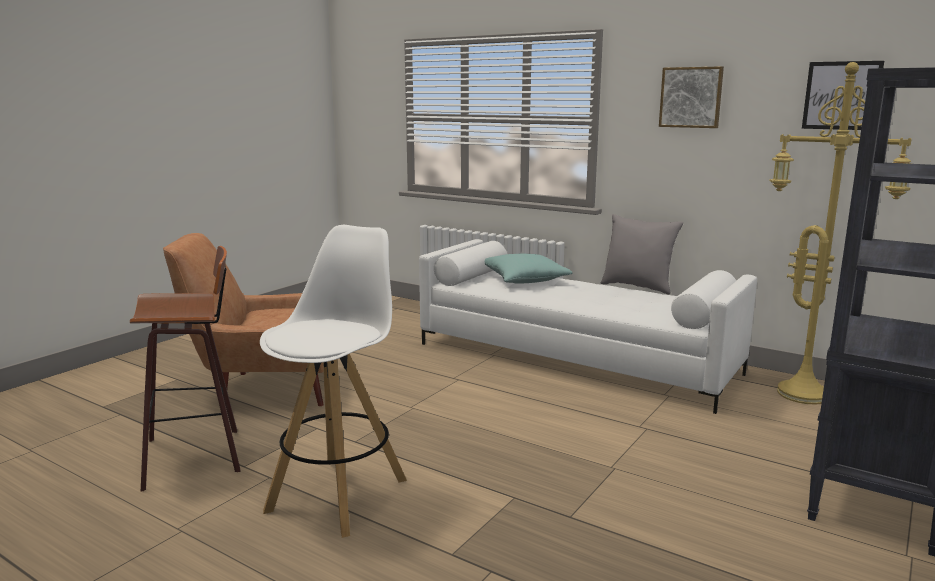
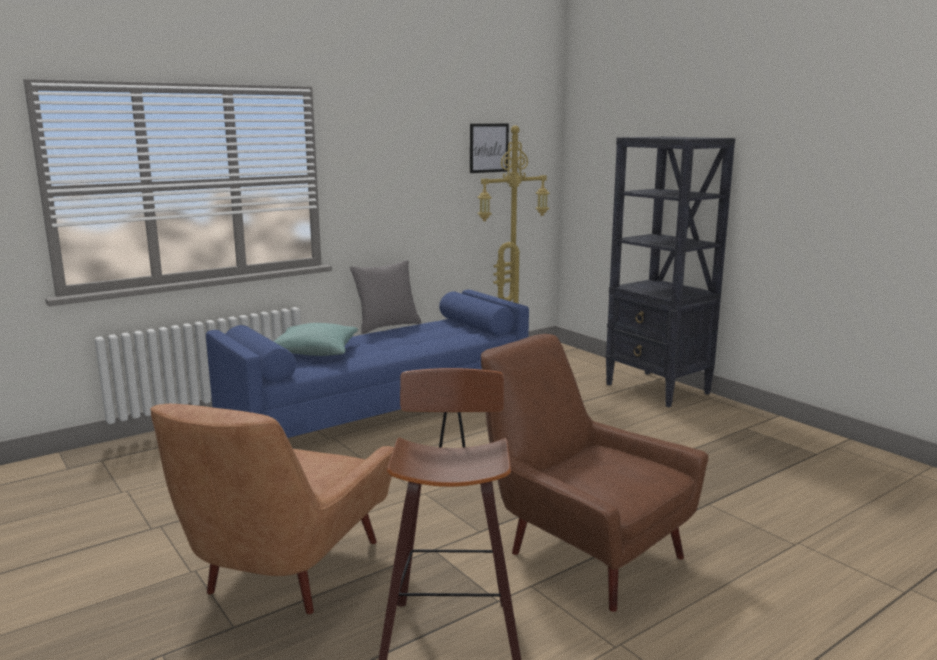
camera: 70 degrees left, 0 degrees up
white stool [260,225,407,538] -> brown armchair [481,334,708,612]
white sofa [419,239,757,414] -> blue sofa [206,290,529,438]
picture [659,66,724,128] -> none

